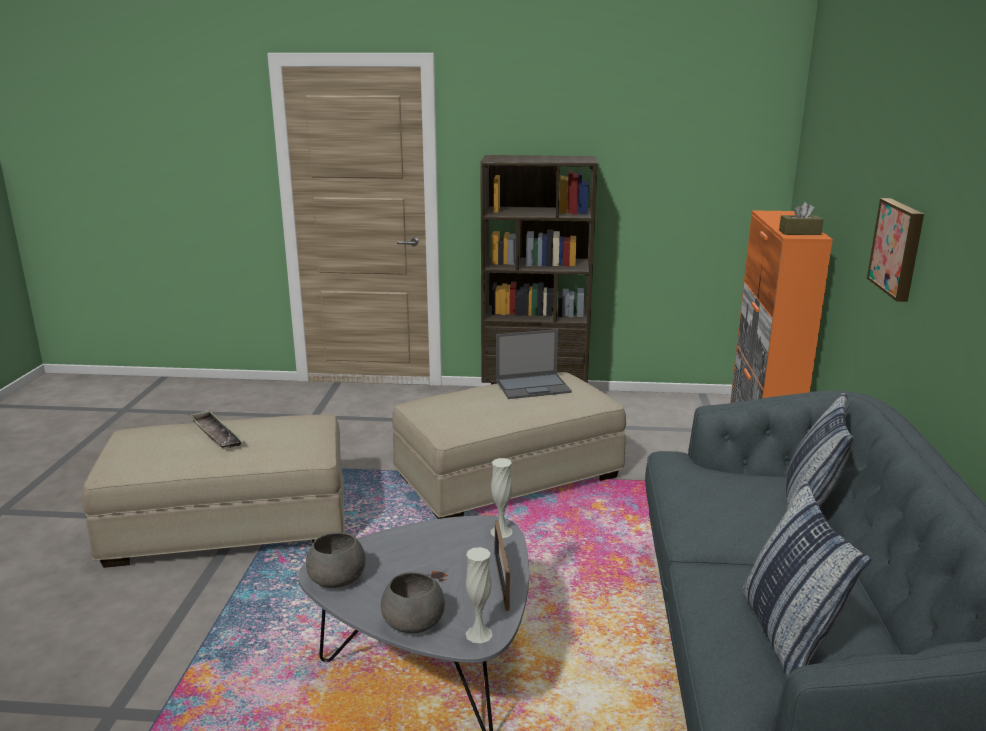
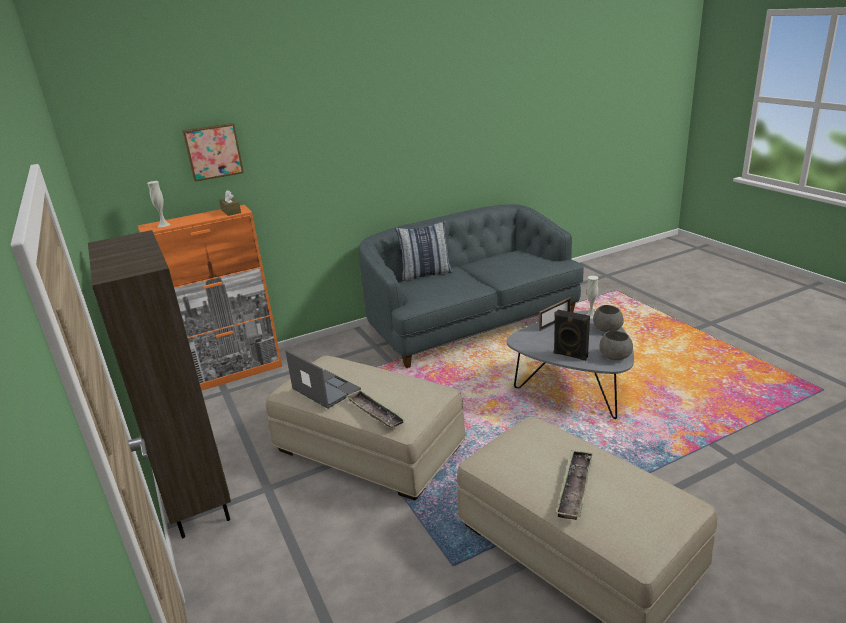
camera: 120 degrees left, 5 degrees up
white vase [491,458,512,538] -> white vase moved to [147,181,170,227]
pillow [742,479,871,676] -> none
picture [867,198,924,302] -> picture moved to [182,123,244,182]
none -> tray [346,389,406,427]
none -> black speaker [554,310,590,361]

